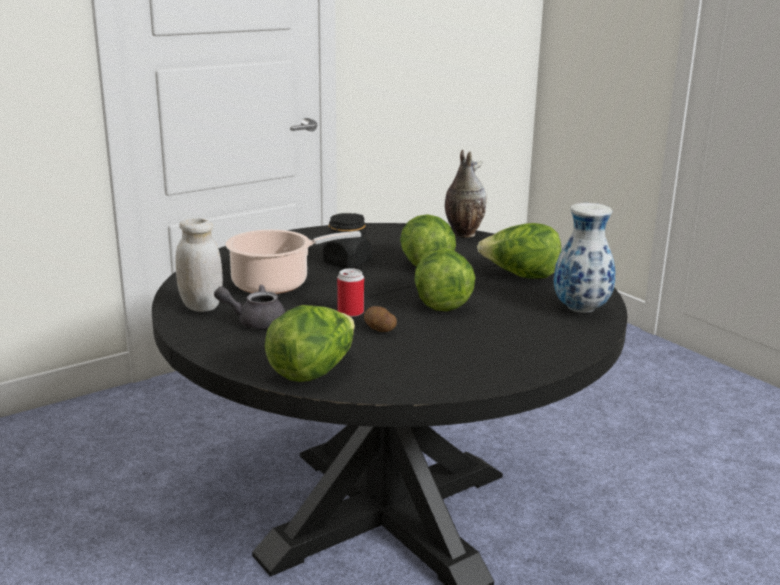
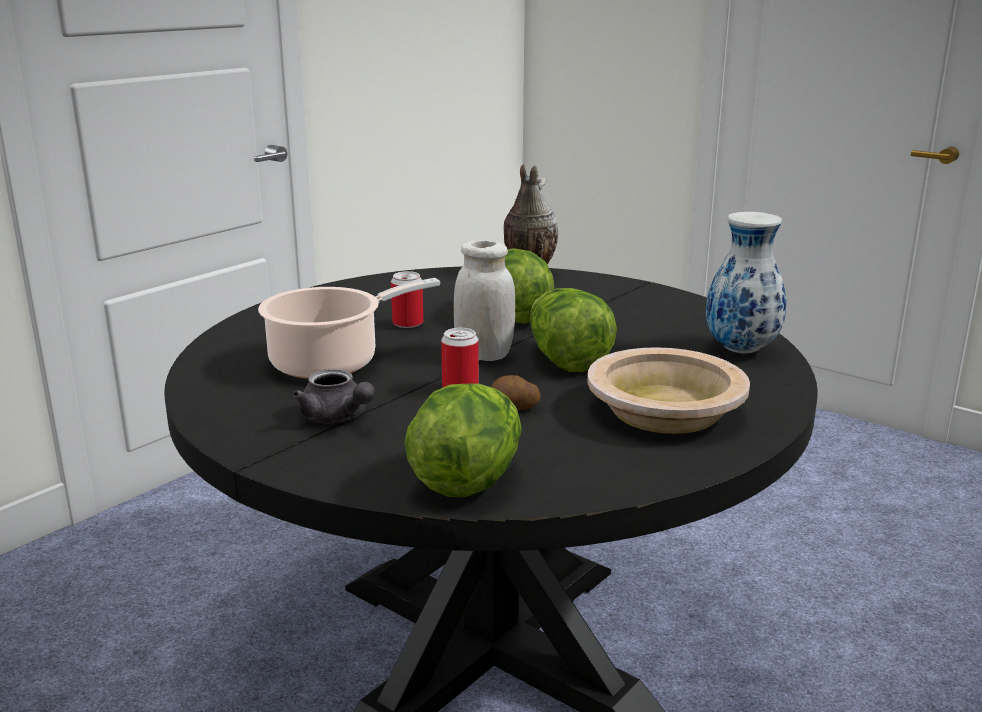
camera: 15 degrees left, 0 degrees up
white jar [175,218,223,312] -> white jar moved to [454,240,515,361]
grey teapot [214,285,285,329] -> grey teapot turned 120 degrees counterclockwise [293,369,375,423]
black jar [322,213,372,268] -> can [391,271,423,328]
lettuce [477,223,561,279] -> none
none -> beige bowl [587,347,750,434]

